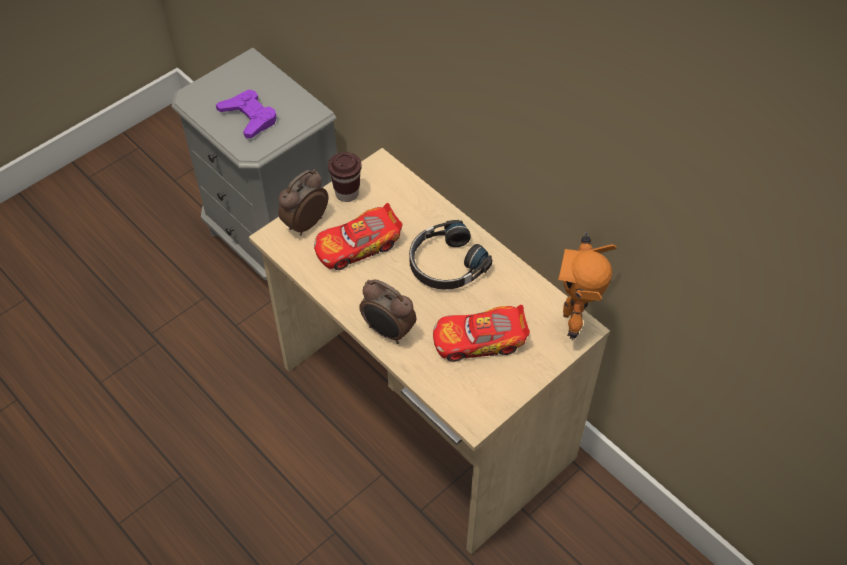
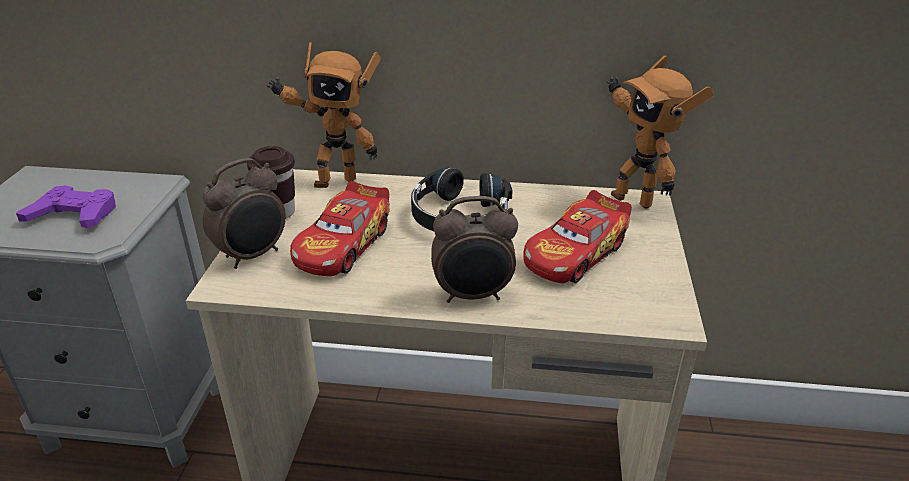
camera: 40 degrees left, 20 degrees down
alarm clock [278,169,328,235] -> alarm clock turned 135 degrees counterclockwise [203,158,286,269]
none -> toy robot [267,42,381,188]

